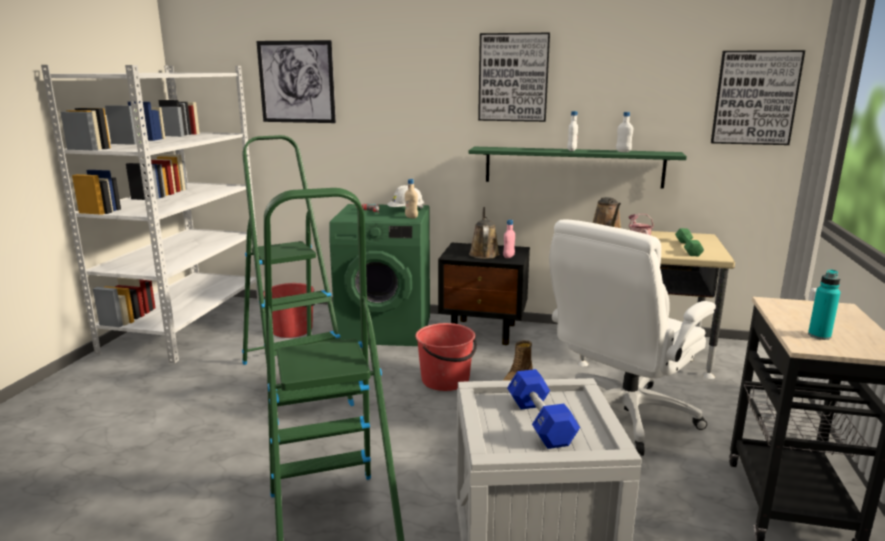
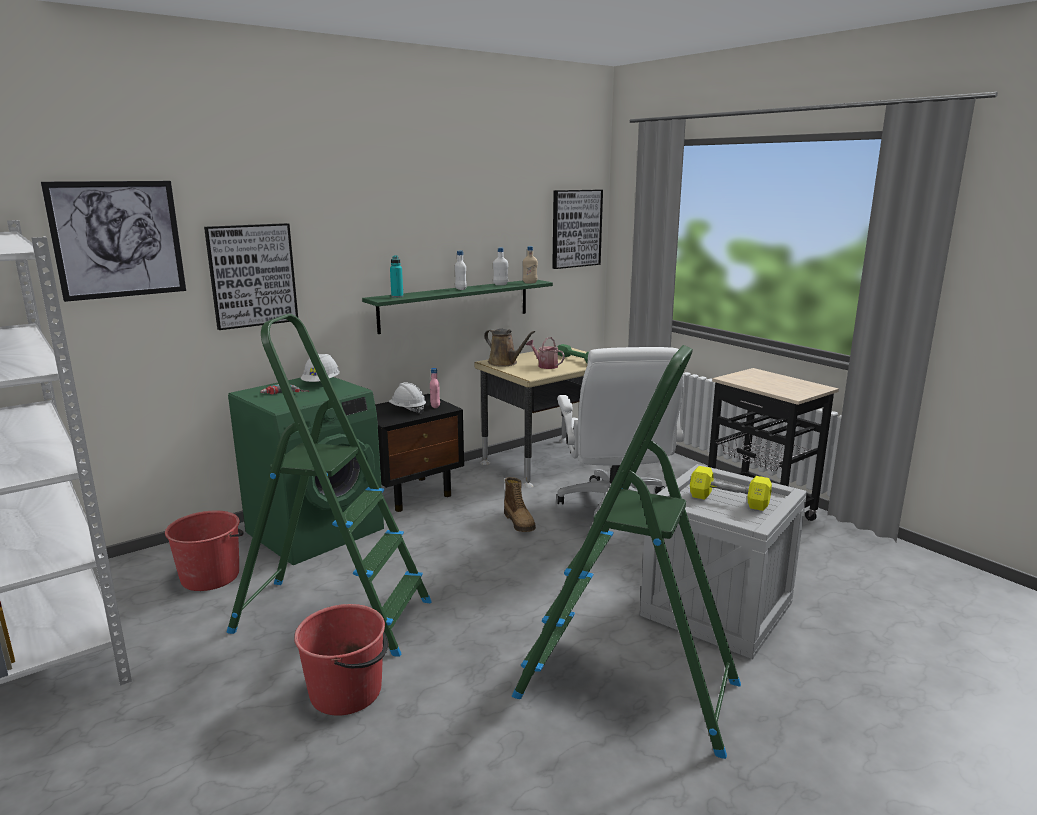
camera: 50 degrees left, 0 degrees up
beige bottle [405,179,418,218] -> beige bottle moved to [523,246,538,283]
red bucket [415,323,477,391] -> red bucket moved to [294,604,388,716]
brown watering can [469,207,500,259] -> white hard hat [388,382,426,414]
picture [478,33,550,122] -> picture moved to [204,223,298,330]
blue dumbbell [507,369,580,449] -> yellow dumbbell [690,466,772,511]
turquoise bottle [808,270,840,340] -> turquoise bottle moved to [390,255,403,298]

